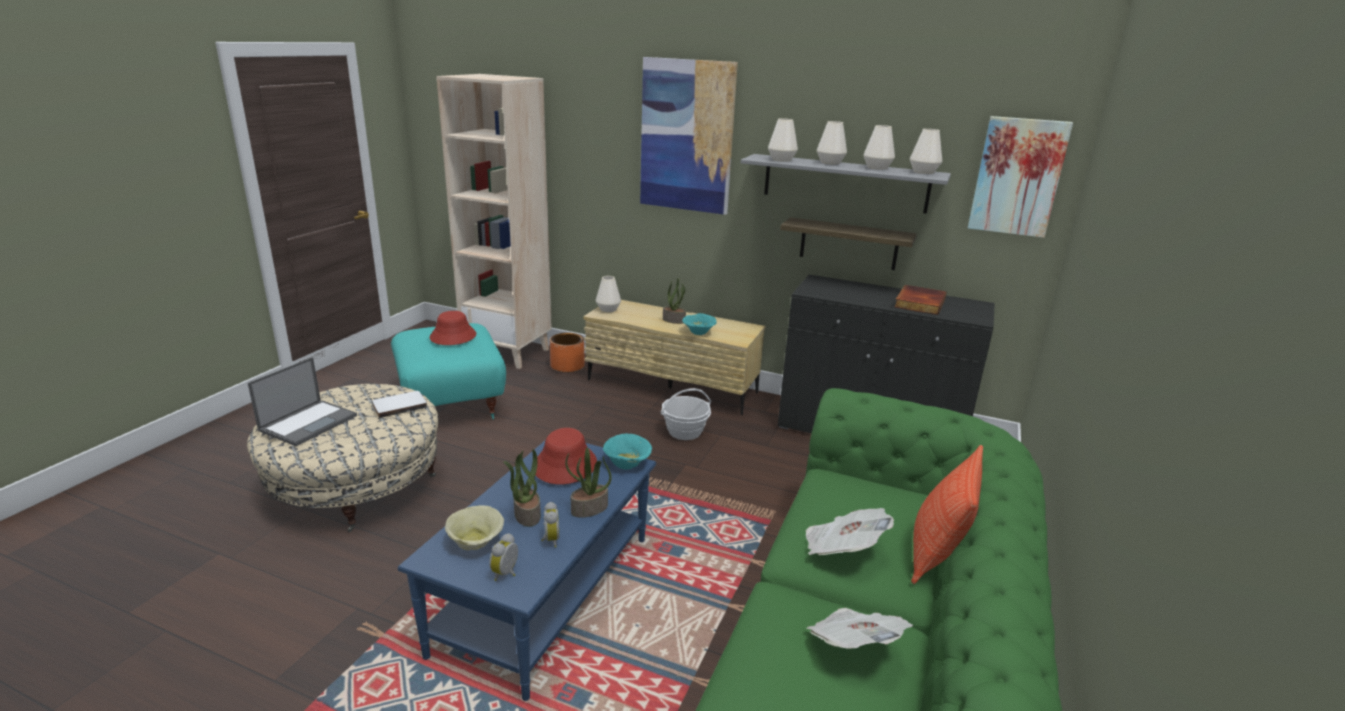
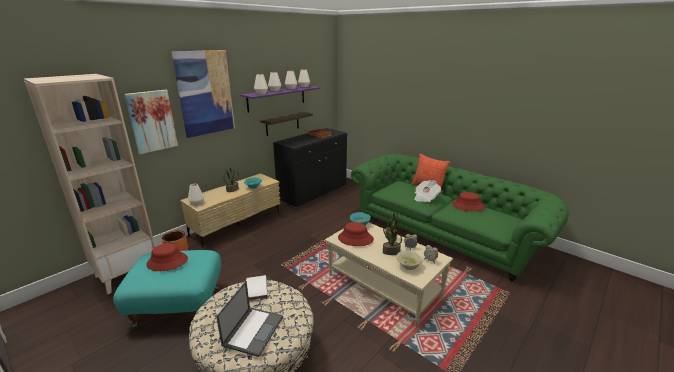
camera: 70 degrees left, 0 degrees up
laptop [248,357,357,446] -> laptop turned 60 degrees clockwise [216,281,283,357]
blue coffee table [398,441,656,701] -> beige coffee table [325,222,453,327]
basket [661,388,711,440] -> none
grey shelf [740,154,951,214] -> purple shelf [240,86,321,113]
newspaper [806,608,913,649] -> red hat [452,192,485,211]
picture [968,116,1073,238] -> picture moved to [125,90,178,154]

